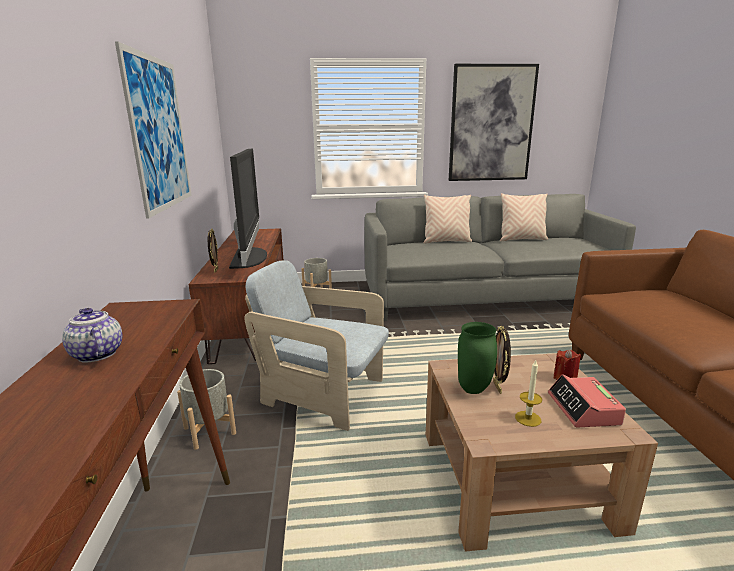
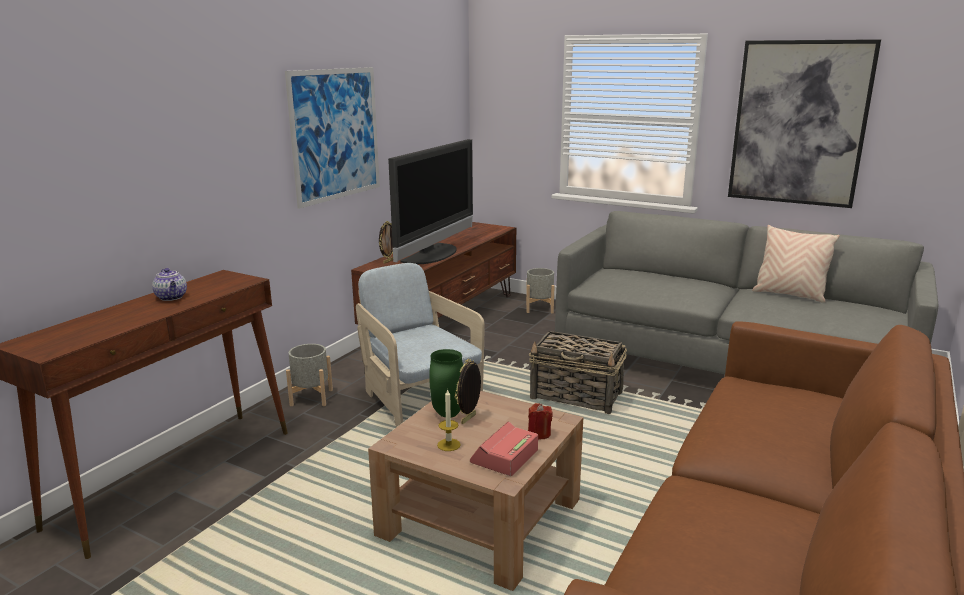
camera: 35 degrees right, 0 degrees up
teapot [62,308,123,363] -> teapot turned 150 degrees clockwise [152,268,187,301]
beige pillow [424,195,472,244] -> none
none -> basket [529,331,627,414]

